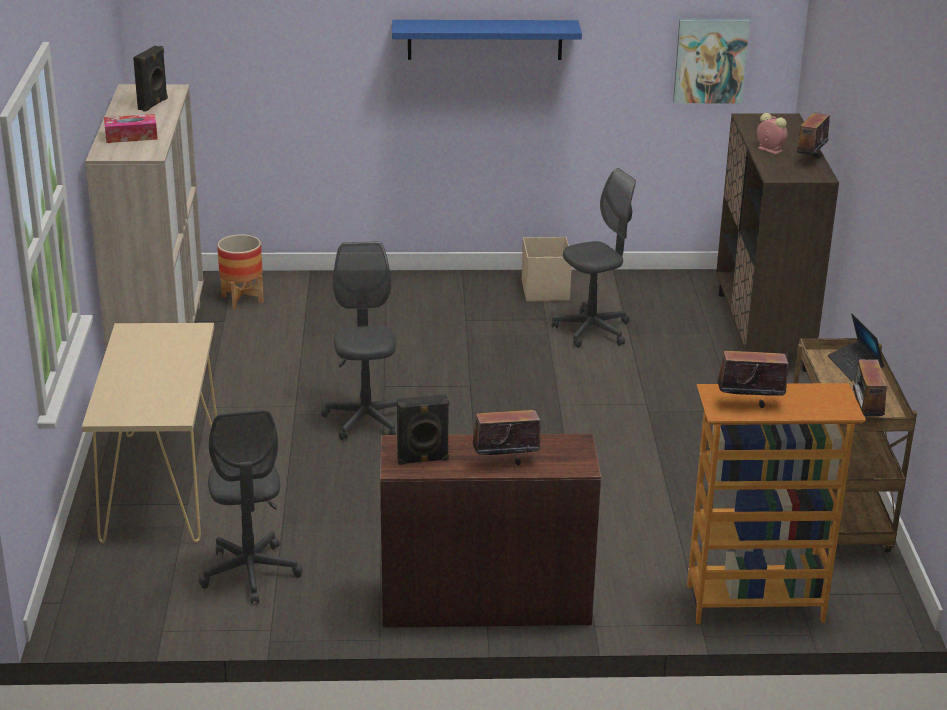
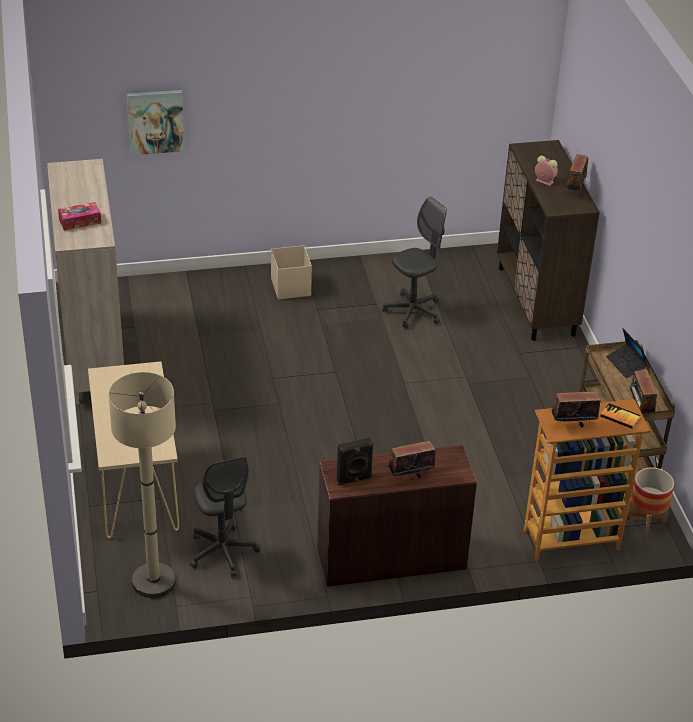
camera: 10 degrees left, 10 degrees up
black speaker [133,46,168,112] -> none
planter [217,234,264,310] -> planter moved to [626,467,674,535]
grey office chair [321,241,397,440] -> none
blue shelf [392,20,582,60] -> none
beige storage box [522,237,572,301] -> beige storage box moved to [271,245,312,300]
picture [673,19,750,103] -> picture moved to [127,90,185,155]
none -> beige floor lamp [109,372,176,598]
none -> book [600,403,641,429]

